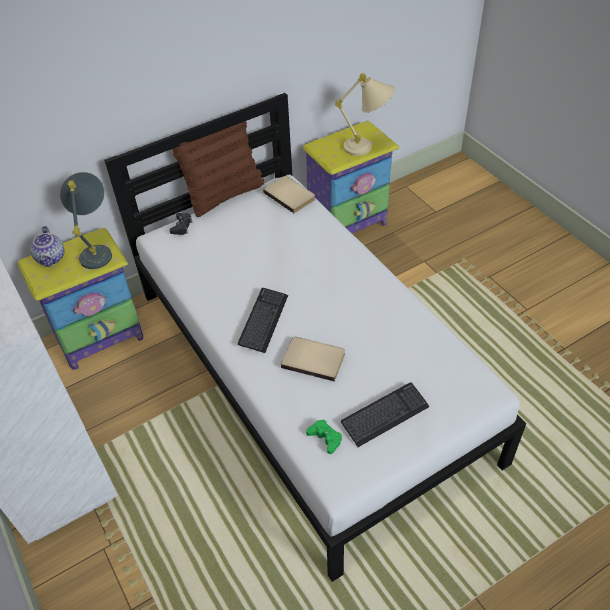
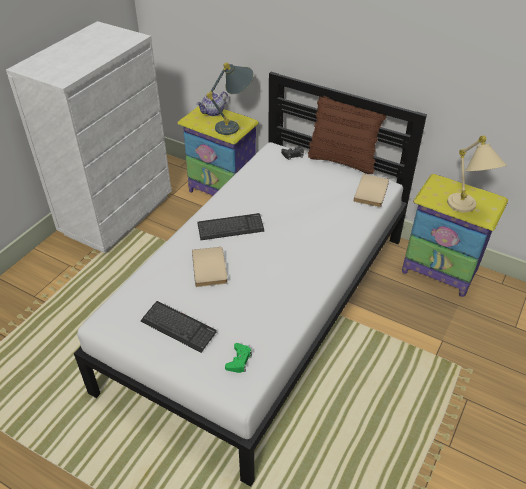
camera: 60 degrees right, 5 degrees down
green game controller [306,419,342,454] -> green game controller moved to [225,343,252,373]

